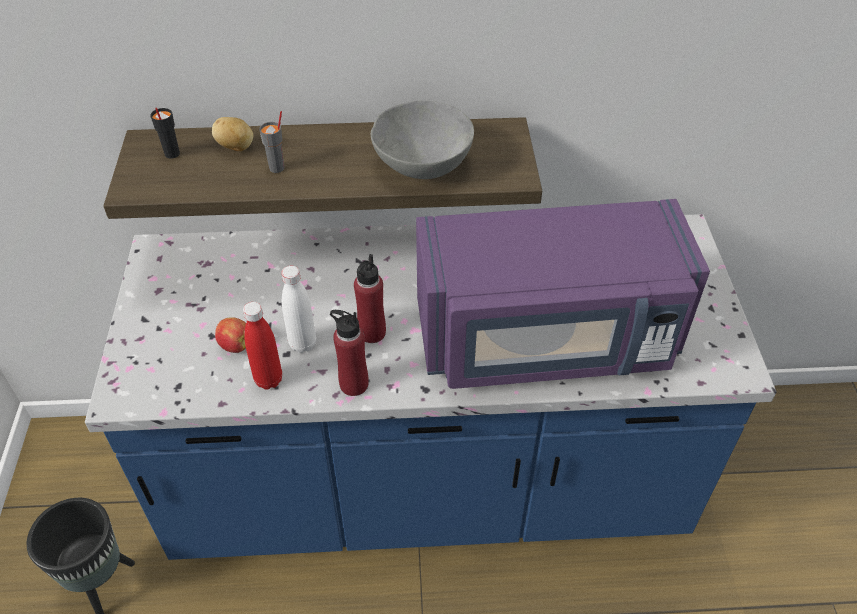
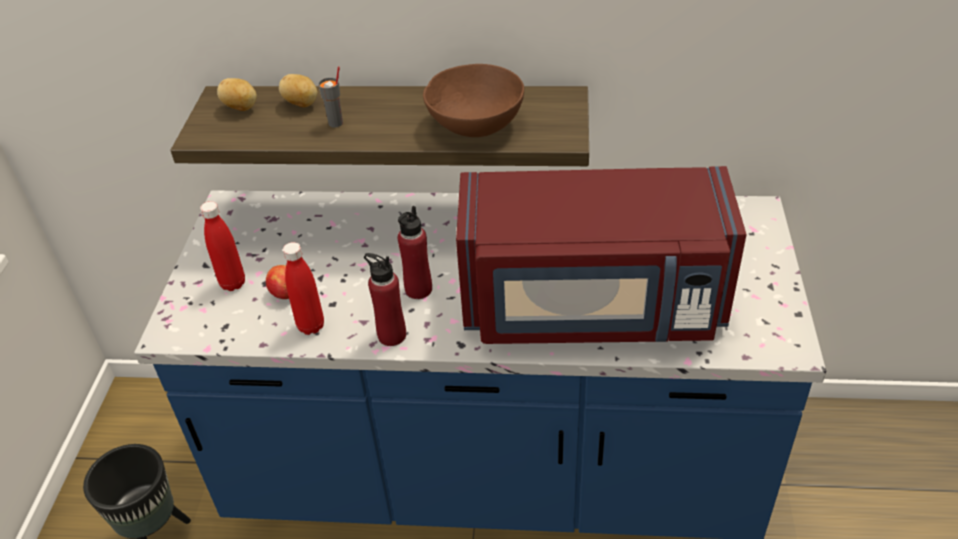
camera: 10 degrees right, 5 degrees down
black cup [150,108,180,159] -> potato [217,78,257,111]
white bottle [281,266,316,353] -> none
grey bowl [370,101,474,179] -> brown bowl [423,64,524,137]
purple microwave [416,199,710,389] -> red microwave [456,166,747,344]
none -> red bottle [200,201,245,291]

